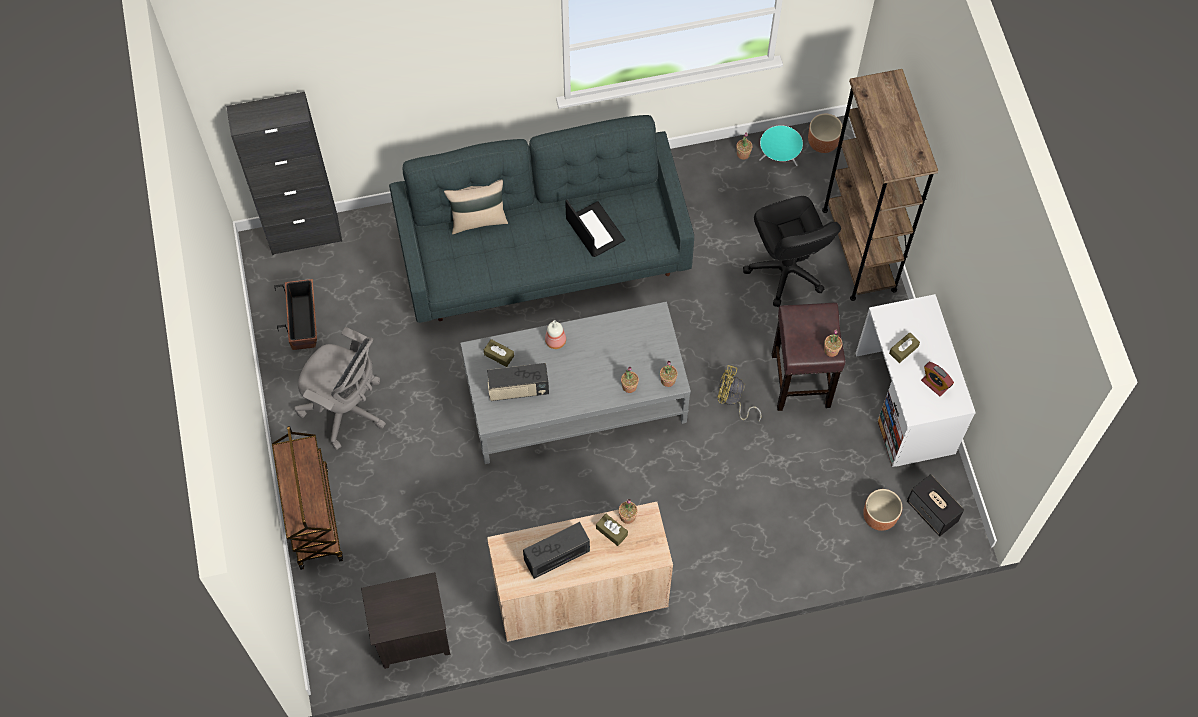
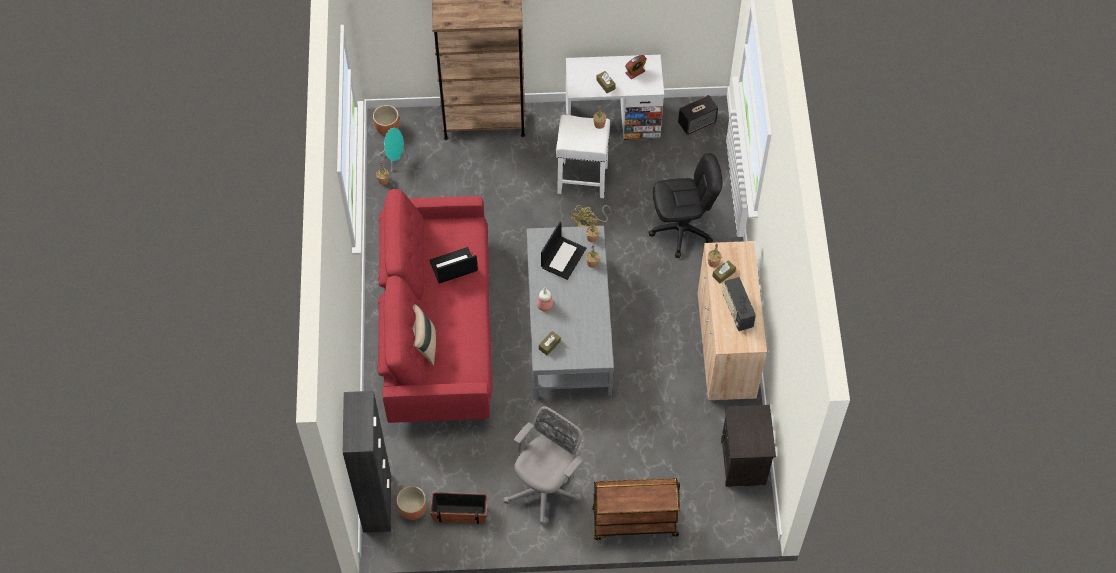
camera: 80 degrees left, 5 degrees down
grey sofa [389,115,694,323] -> red sofa [377,189,492,423]
radio [487,363,549,401] -> none
black office chair [743,196,841,307] -> black office chair moved to [649,153,722,258]
brown stool [772,303,845,411] -> white stool [556,115,610,198]
brown planter [863,489,902,531] -> brown planter moved to [396,486,426,520]
none -> laptop [541,222,586,280]

